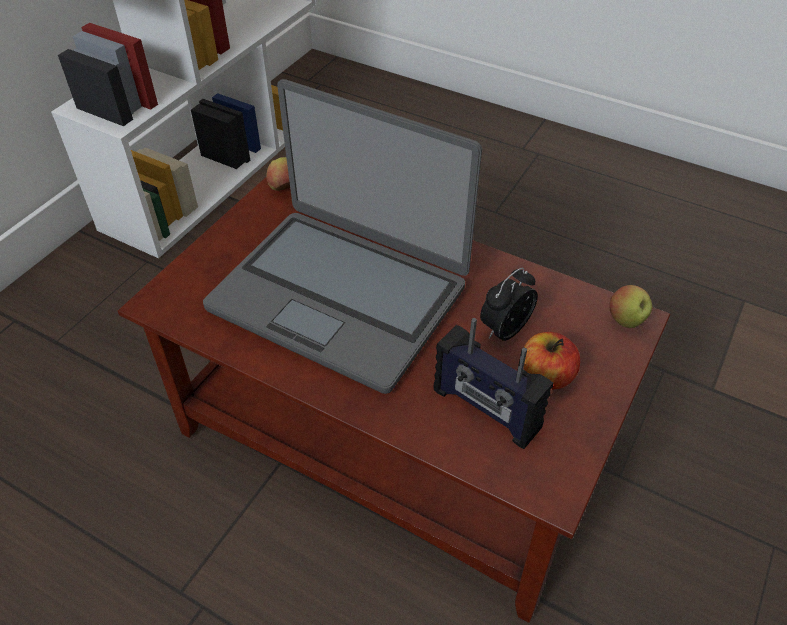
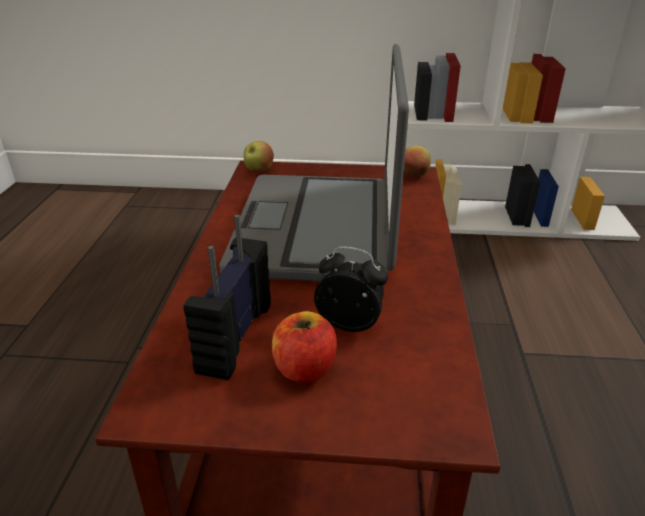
camera: 65 degrees right, 15 degrees down
apple [609,285,652,328] -> apple moved to [244,141,274,172]

